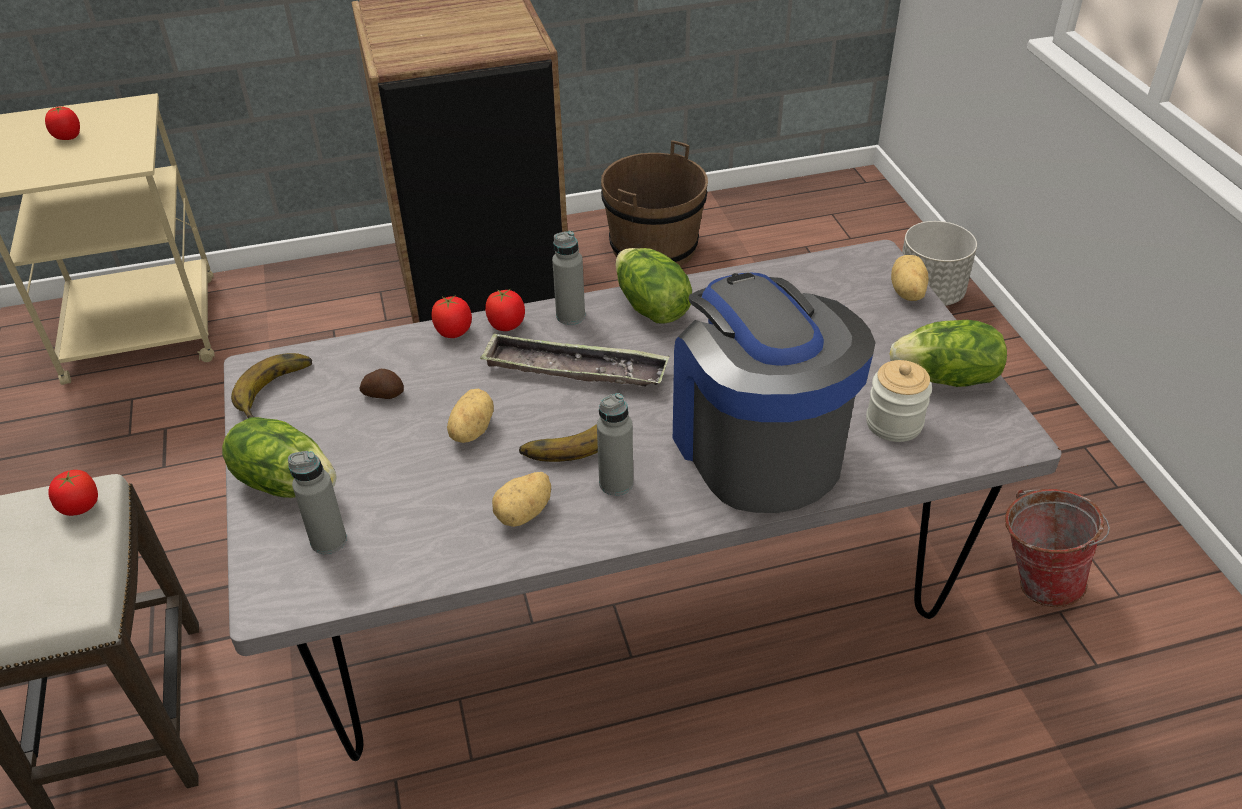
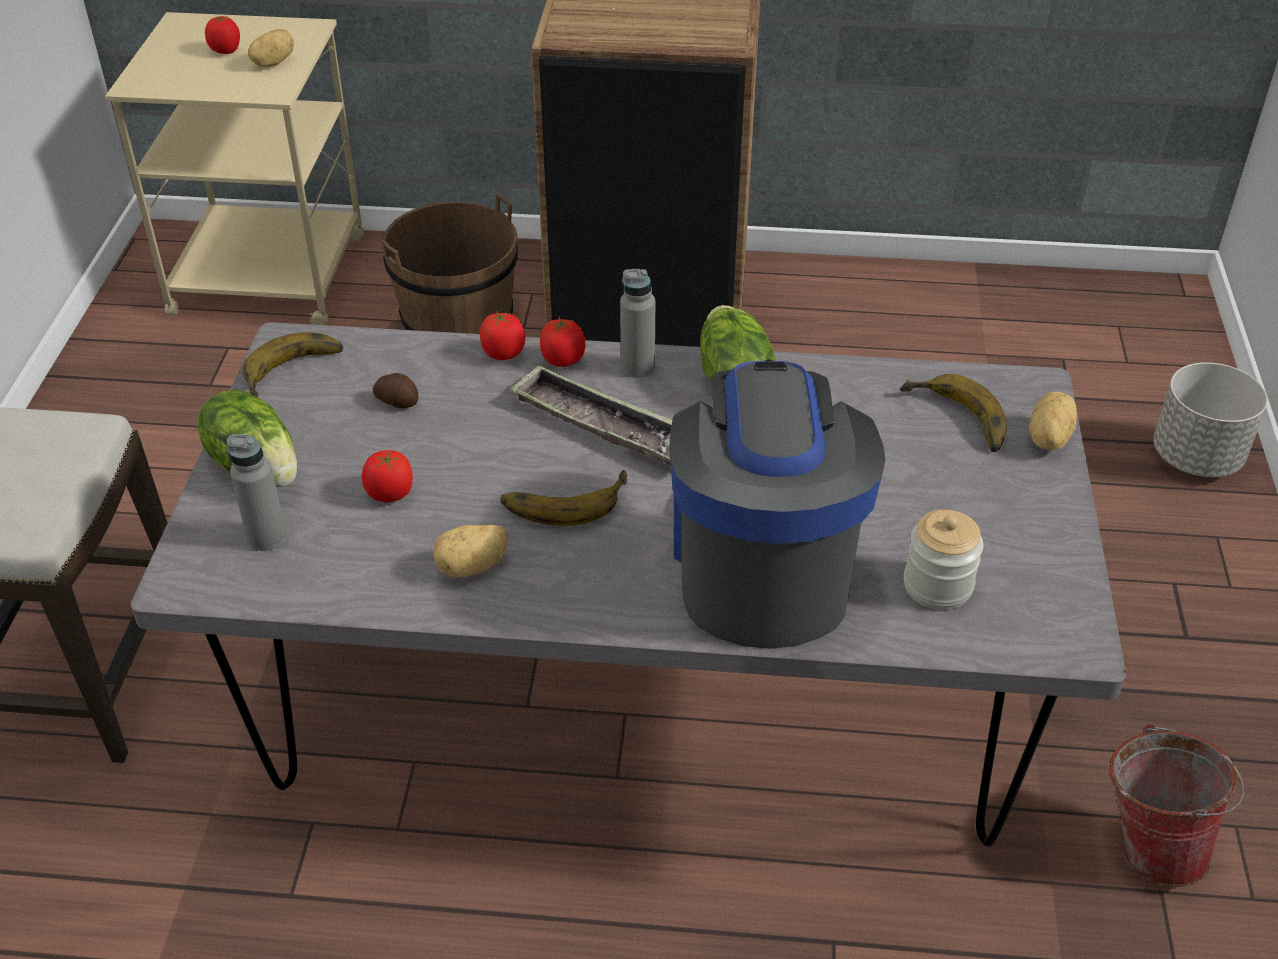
camera: 20 degrees right, 0 degrees up
tomato [48,470,98,516] -> tomato moved to [362,450,413,502]
potato [447,388,494,443] -> potato moved to [248,29,294,67]
grey bottle [597,393,633,496] -> none
brown bucket [601,140,708,266] -> brown bucket moved to [381,194,518,334]
lettuce [890,320,1007,387] -> none
none -> banana [900,374,1006,452]

